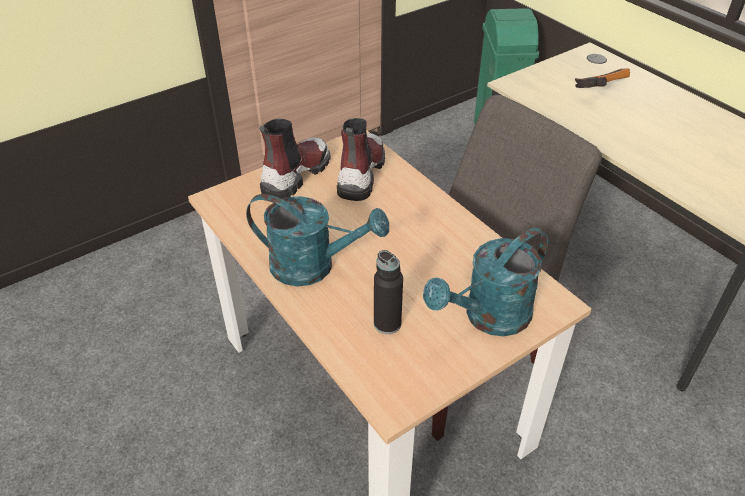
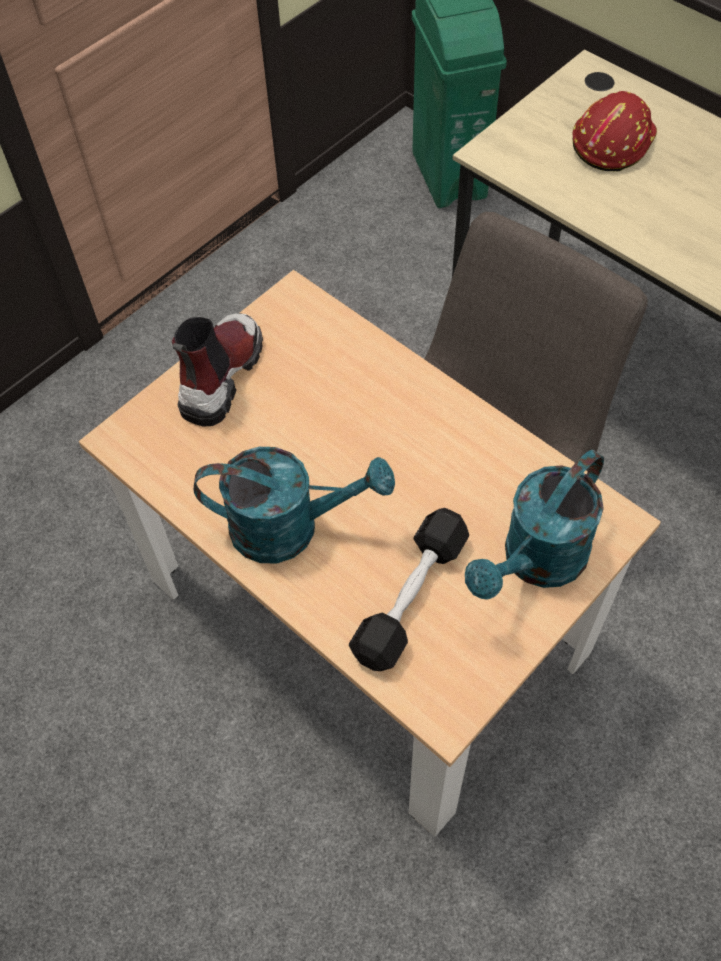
camera: 10 degrees left, 15 degrees up
boot [337,118,385,201] -> none
black bottle [374,250,403,334] -> black dumbbell [349,508,469,671]
hammer [575,68,630,88] -> red hard hat [573,91,657,172]

